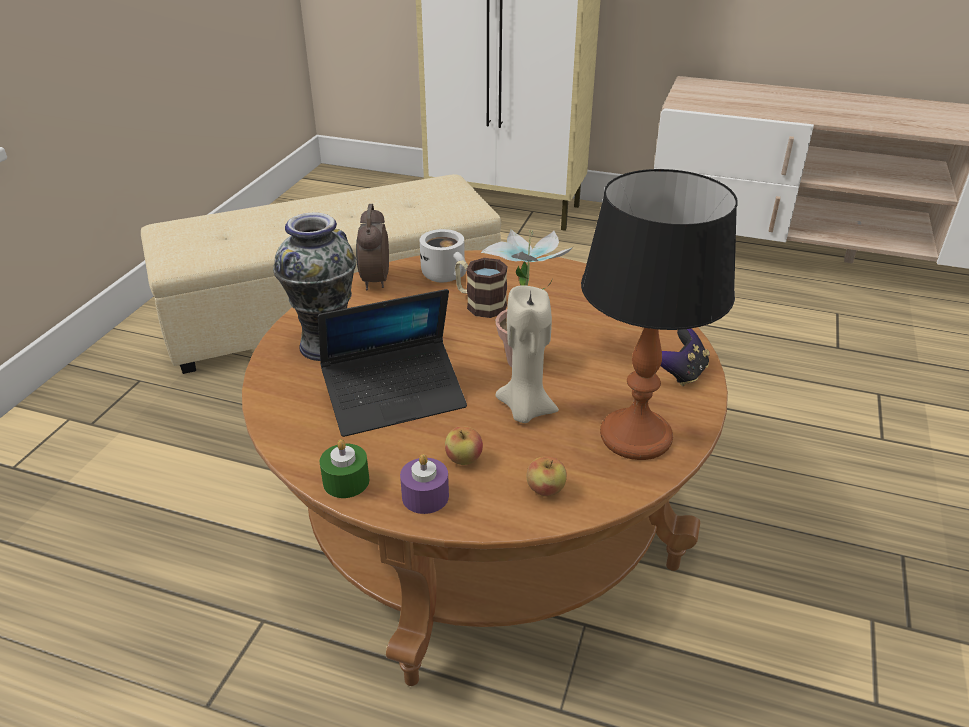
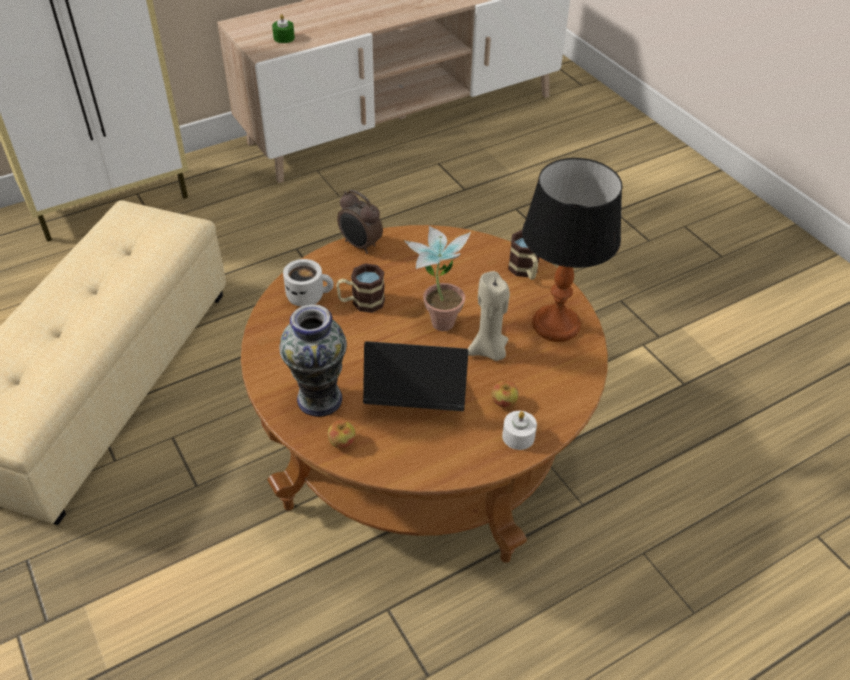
camera: 50 degrees left, 10 degrees up
laptop [318,289,467,437] -> laptop turned 105 degrees counterclockwise [363,341,468,411]
green candle [320,439,369,498] -> green candle moved to [272,14,295,43]
alarm clock [356,204,389,290] -> alarm clock moved to [337,190,383,254]
purple candle [400,454,449,514] -> white candle [502,411,537,450]
apple [526,456,567,497] -> apple moved to [328,420,355,448]
game controller [661,329,710,386] -> mug [508,230,539,280]

